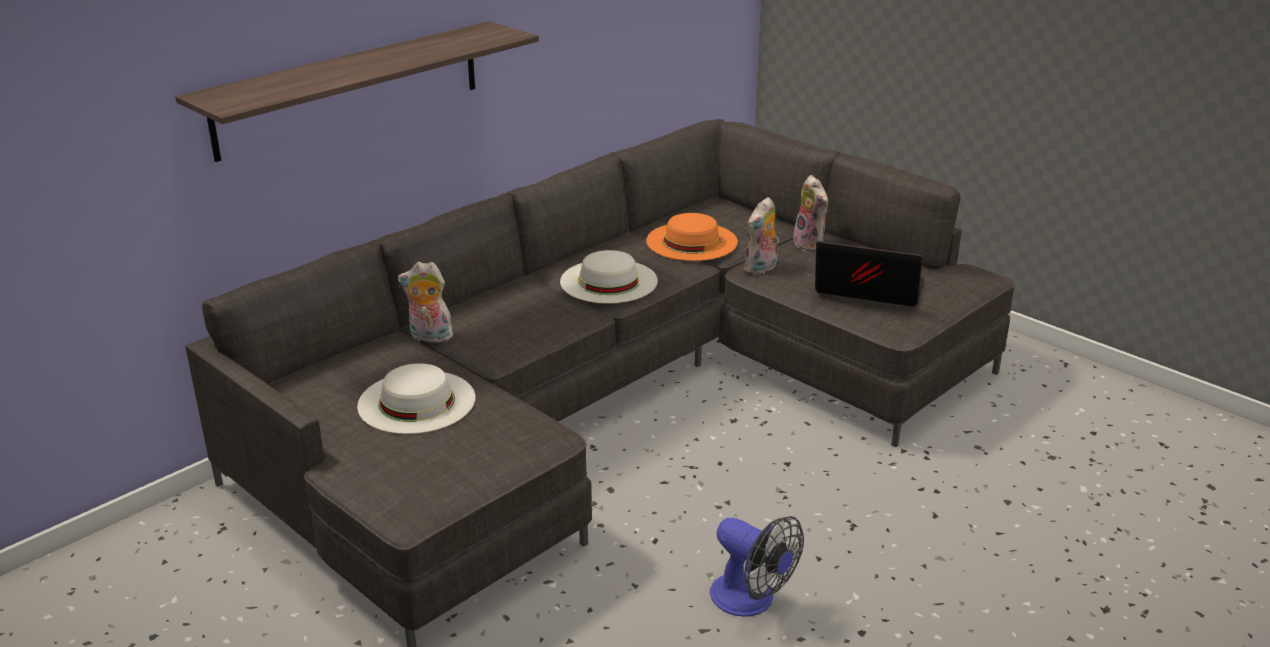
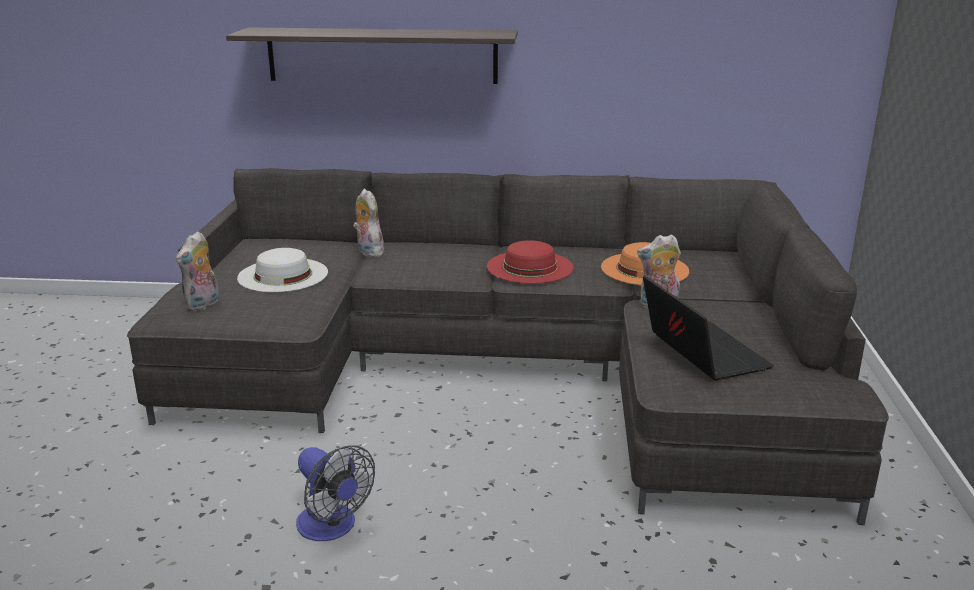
camera: 50 degrees right, 5 degrees down
white hat [560,250,658,304] -> red hat [487,240,574,284]
fan [710,516,804,617] -> fan turned 45 degrees counterclockwise [296,446,375,541]
plush toy [793,175,828,251] -> plush toy moved to [176,231,220,312]

